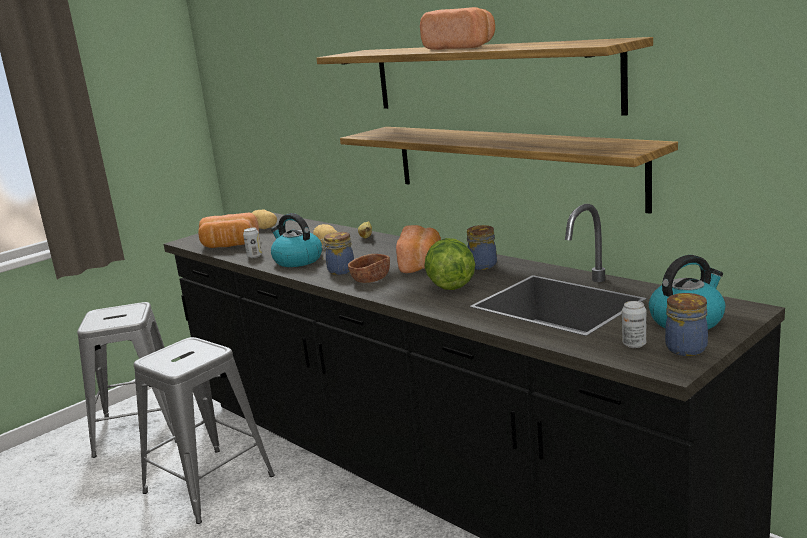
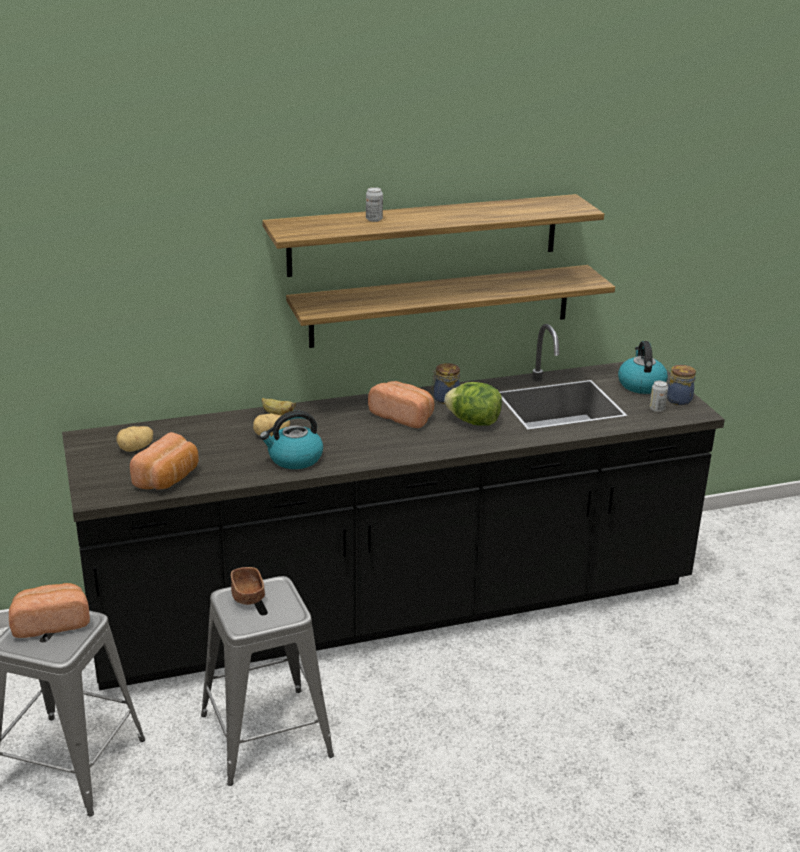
camera: 65 degrees left, 10 degrees up
can [243,228,262,258] -> can moved to [366,187,383,222]
jar [321,232,354,275] -> none
brown bowl [348,254,390,283] -> brown bowl moved to [231,567,265,605]
bread [420,7,495,50] -> bread moved to [9,583,90,638]

